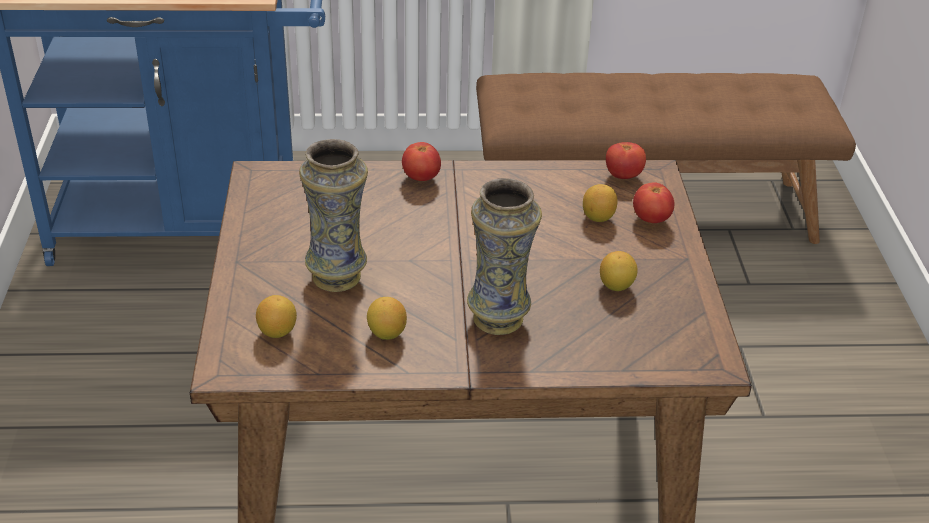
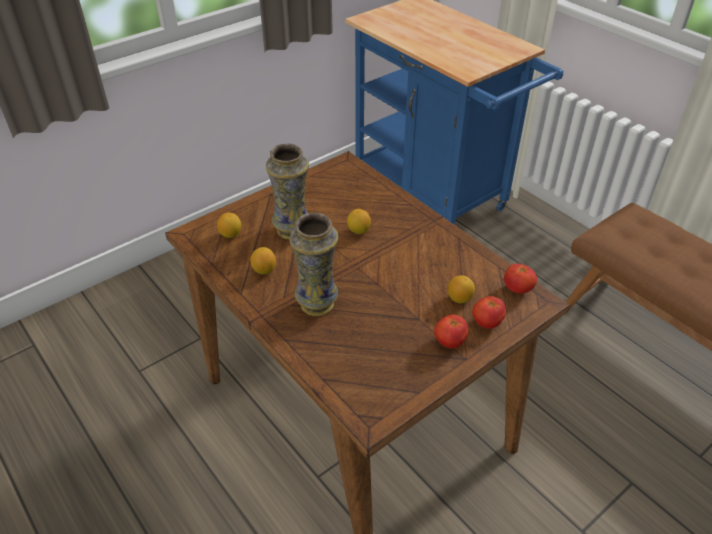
camera: 55 degrees right, 5 degrees up
tomato [402,142,441,181] -> tomato moved to [434,315,469,348]
lemon [600,251,638,291] -> lemon moved to [347,209,371,234]

